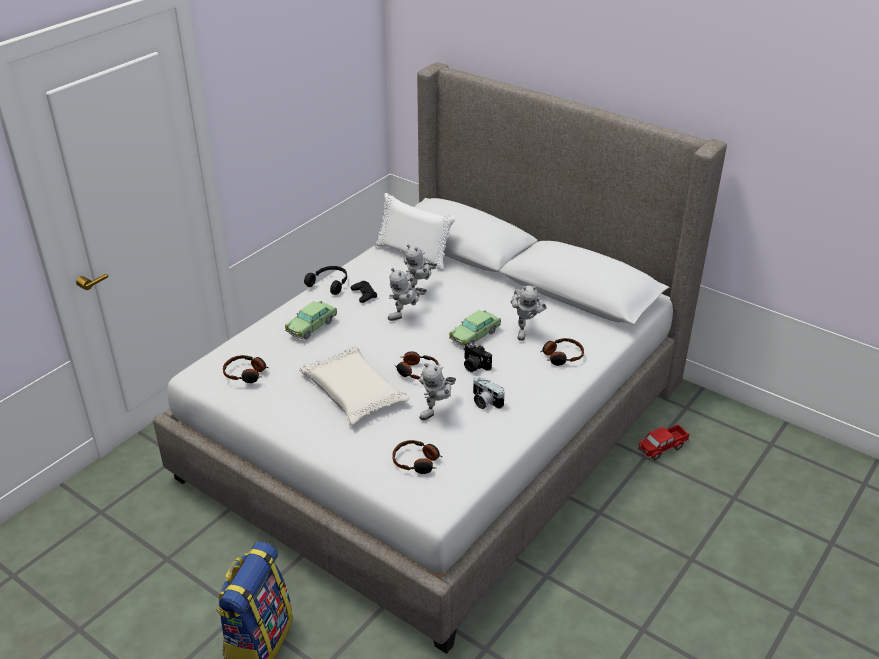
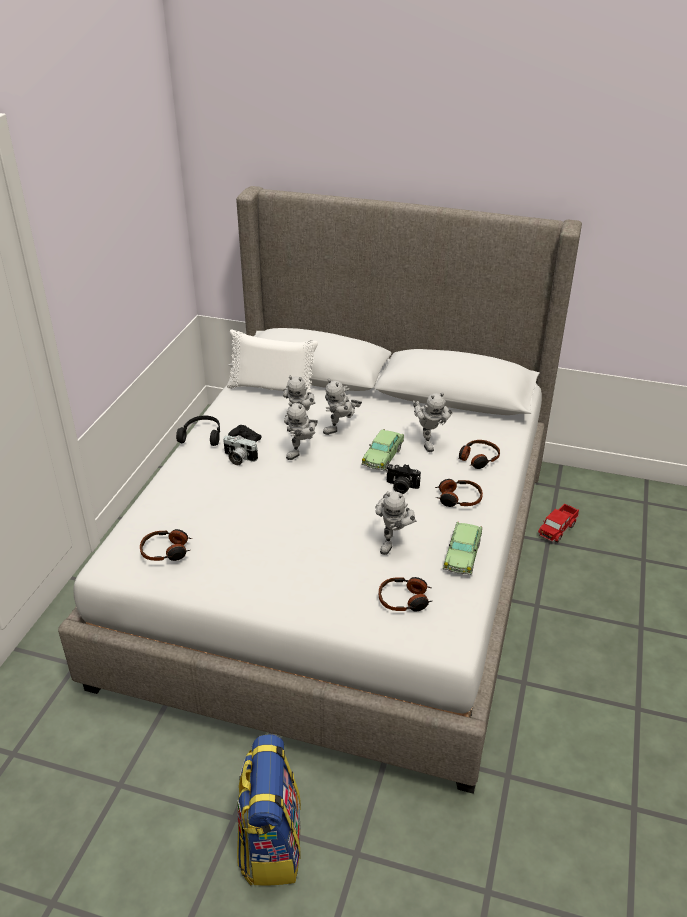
camera: 20 degrees left, 0 degrees up
toy car [285,301,337,340] -> toy car moved to [443,522,482,575]
white pillow [299,346,410,425] -> none
headphones [394,351,439,379] -> headphones moved to [435,479,483,507]
camera [473,376,505,409] -> camera moved to [223,435,258,465]
none -> toy robot [323,379,362,435]

